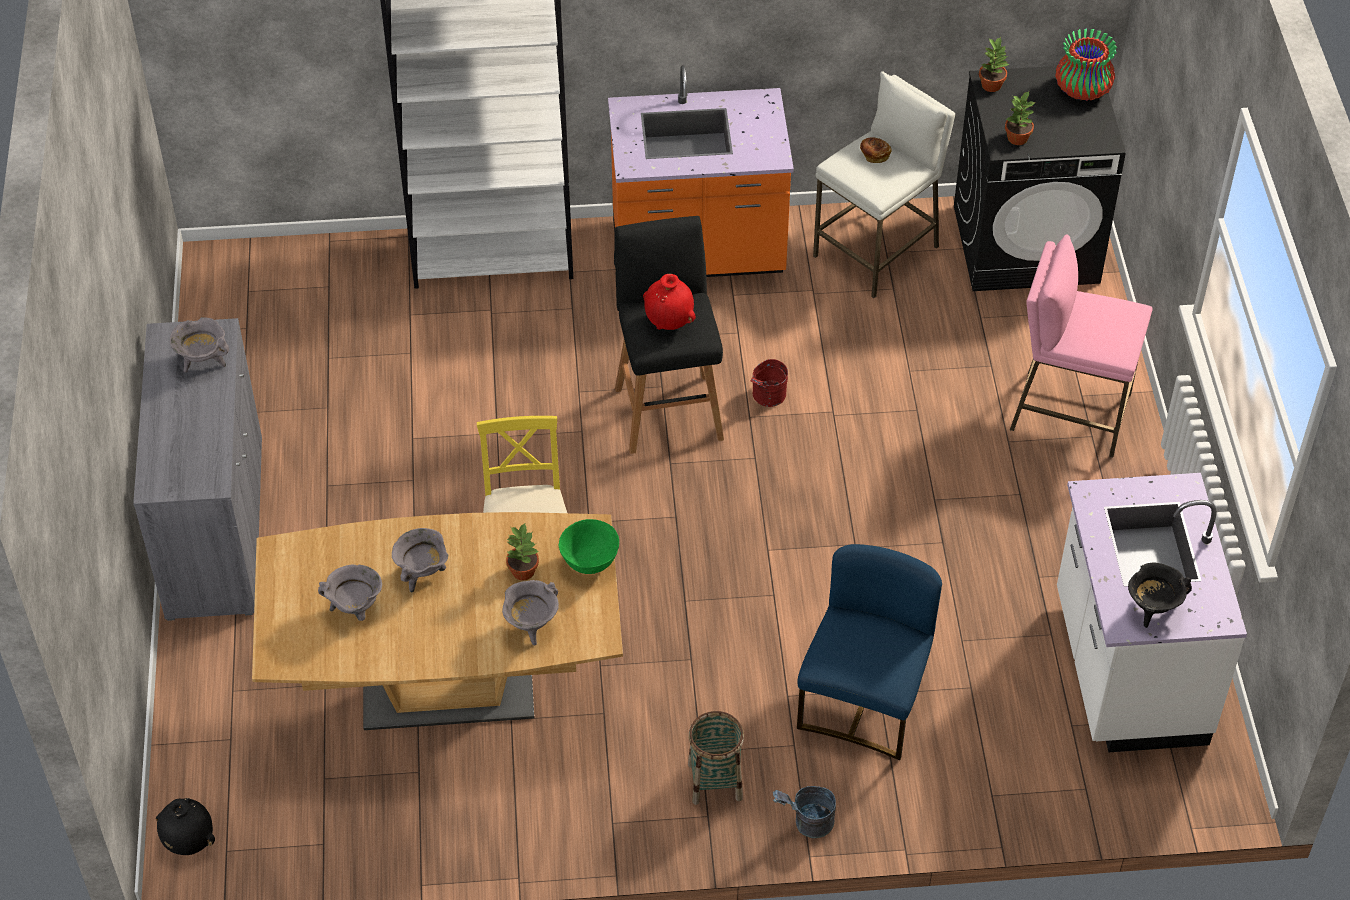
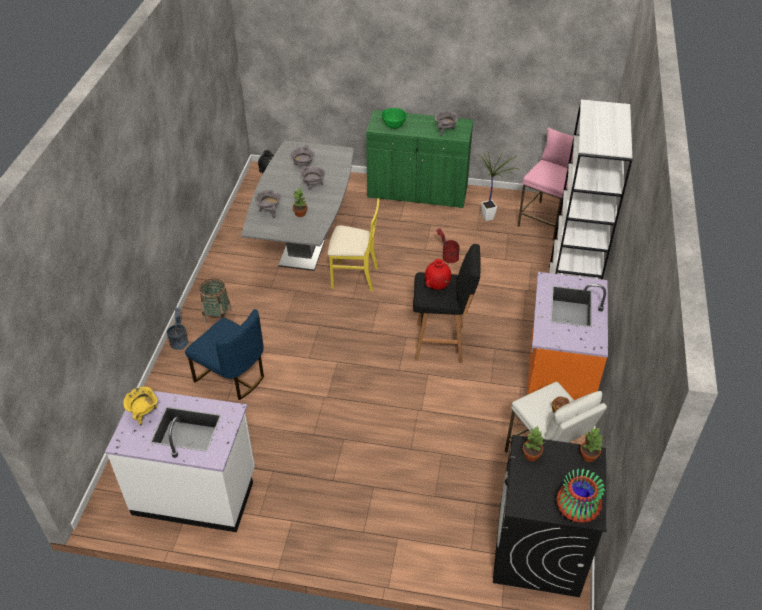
camera: 105 degrees right, 5 degrees down
grey cabinet [133,318,262,621] -> green cabinet [366,110,473,208]
brown dining table [252,512,623,730] -> grey dining table [241,141,354,271]
green bowl [559,519,619,574] -> green bowl moved to [382,108,407,129]
red bucket [750,359,788,407] -> red bucket moved to [436,228,460,263]
pink stool [1010,235,1153,457] -> pink stool moved to [517,127,574,241]
black cooking pot [1128,562,1192,628] -> yellow cooking pot [123,387,158,426]
none -> potted plant [478,152,520,221]

